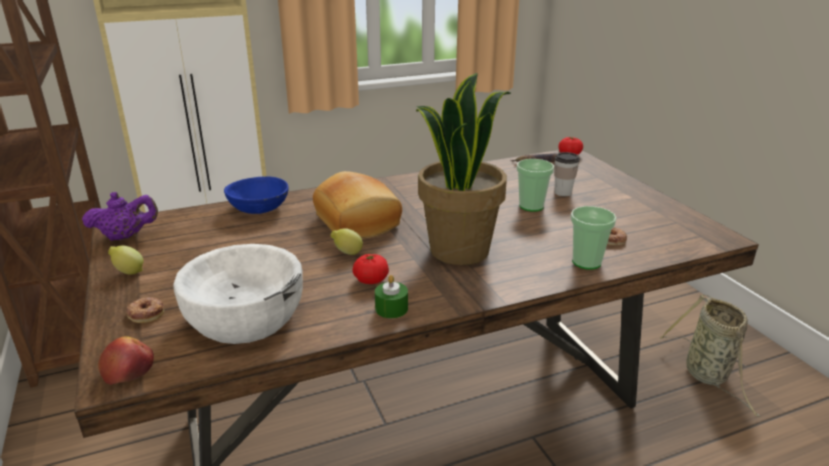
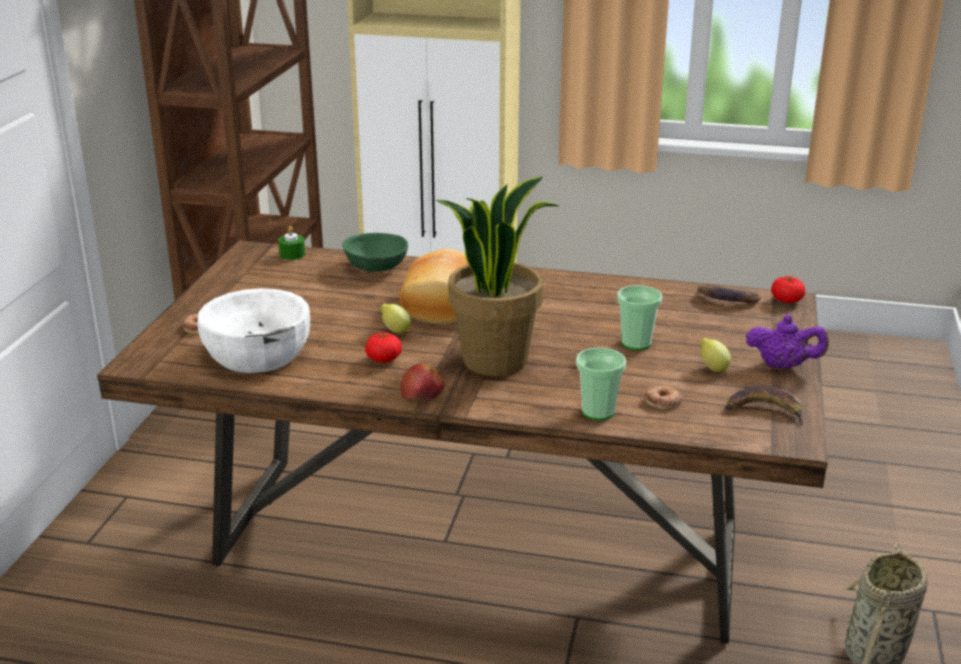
camera: 35 degrees right, 0 degrees up
purple teapot [82,192,158,241] -> purple teapot moved to [746,315,829,369]
apple [98,337,154,385] -> apple moved to [400,363,444,401]
lemon [108,246,144,275] -> lemon moved to [700,338,731,372]
blue bowl [224,176,289,214] -> green bowl [342,233,408,272]
green candle [375,275,408,319] -> green candle moved to [278,226,305,260]
cup [554,152,580,196] -> none
none -> banana [725,386,804,426]

